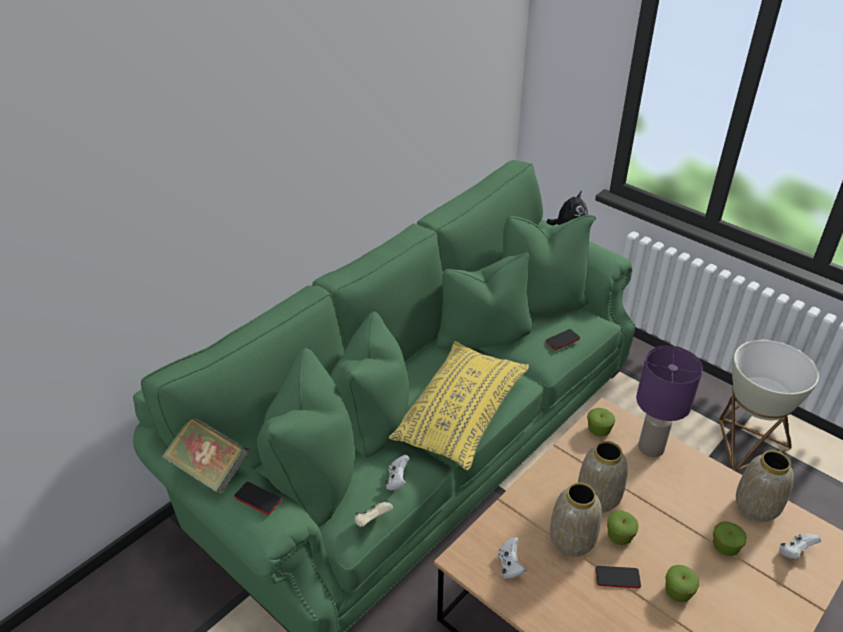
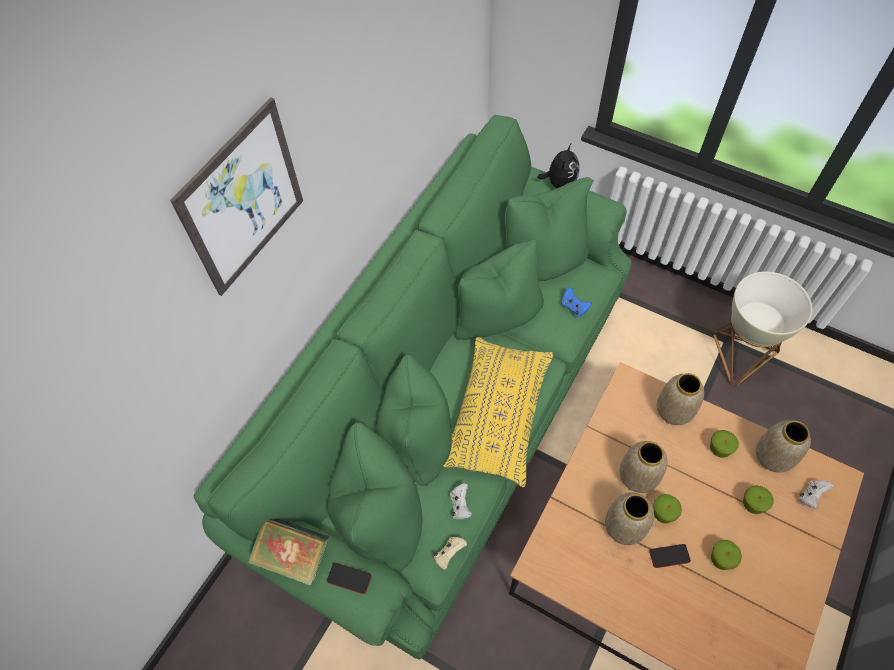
camera: 10 degrees left, 20 degrees up
white game controller [497,537,527,579] -> none
phone [545,329,580,350] -> blue game controller [561,287,592,317]
apple [587,408,615,437] -> apple moved to [710,430,739,458]
purple table lamp [636,346,703,457] -> vase [657,373,704,425]
none -> picture [170,97,303,296]

